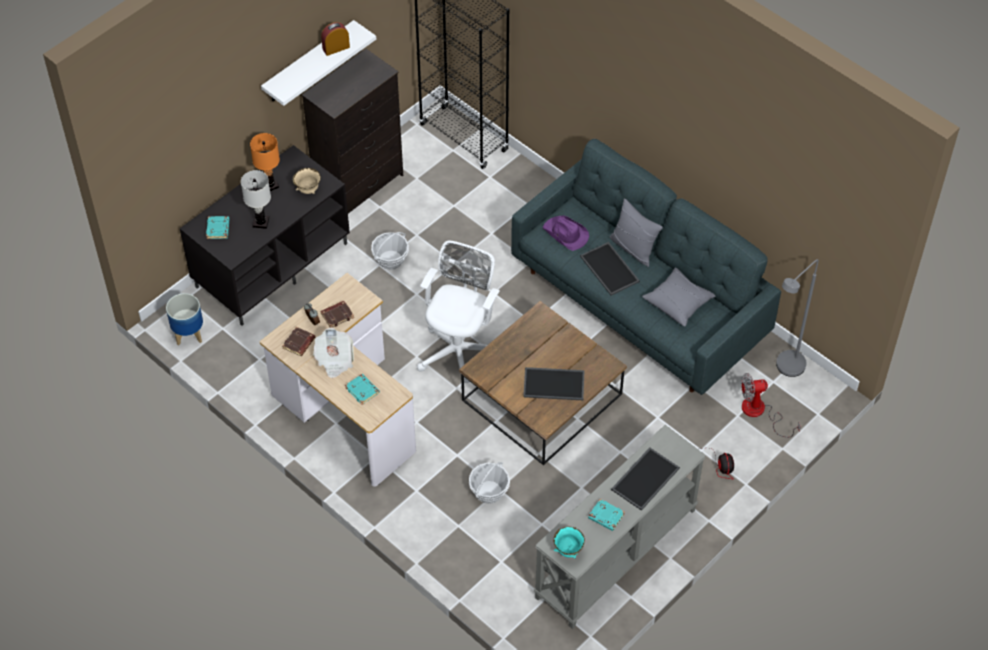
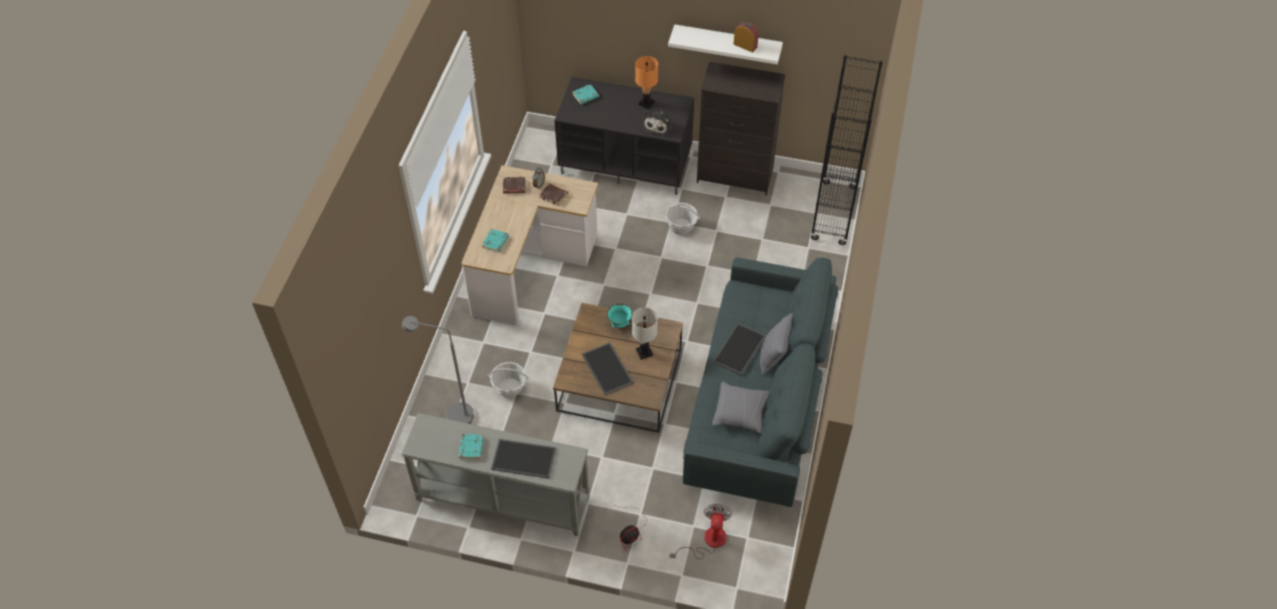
camera: 60 degrees right, 0 degrees up
planter [166,293,203,345] -> none
white table lamp [241,170,271,229] -> white table lamp moved to [632,307,658,360]
beige bowl [292,168,321,194] -> plush toy [644,111,671,136]
newspaper [313,328,354,378] -> none
white office chair [417,240,500,383] -> none
purple hat [543,216,589,251] -> none
turquoise bowl [553,526,585,559] -> turquoise bowl moved to [606,303,632,328]
fan [741,373,800,438] -> fan turned 45 degrees clockwise [670,504,732,559]
grey floor lamp [776,259,819,377] -> grey floor lamp moved to [402,316,474,424]

